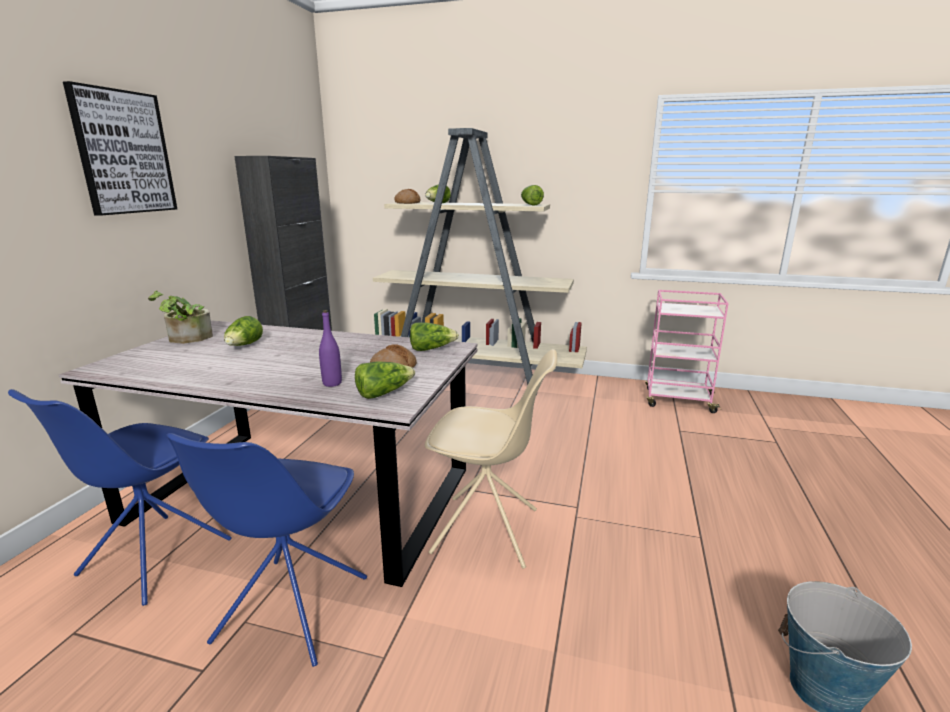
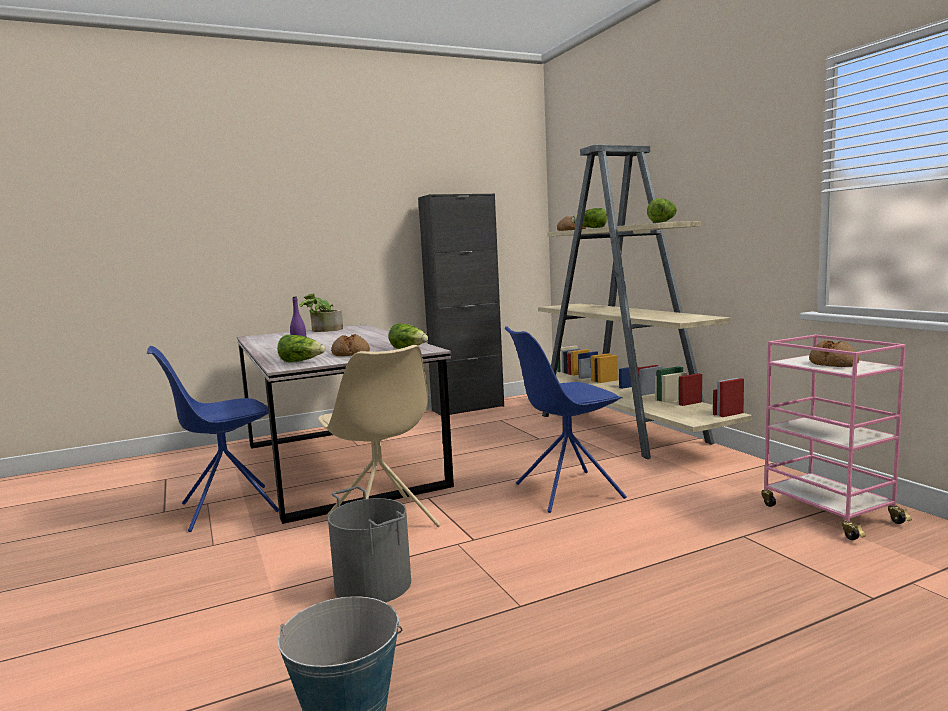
camera: 50 degrees right, 10 degrees down
blue chair [8,389,232,606] -> blue chair moved to [505,326,627,513]
picture [63,81,177,216] -> none
lettuce [224,316,263,346] -> none
none -> grey bucket [328,486,411,603]
none -> bread [809,340,859,367]

